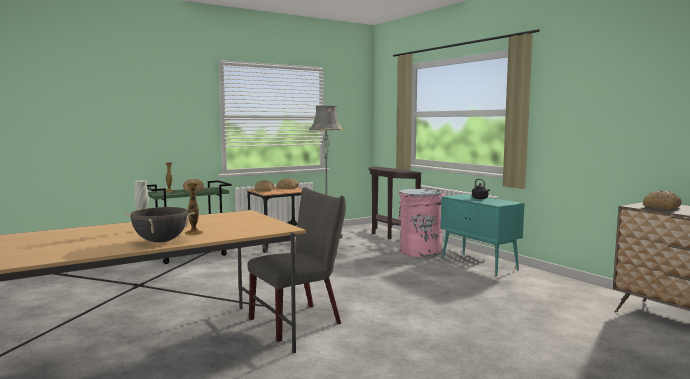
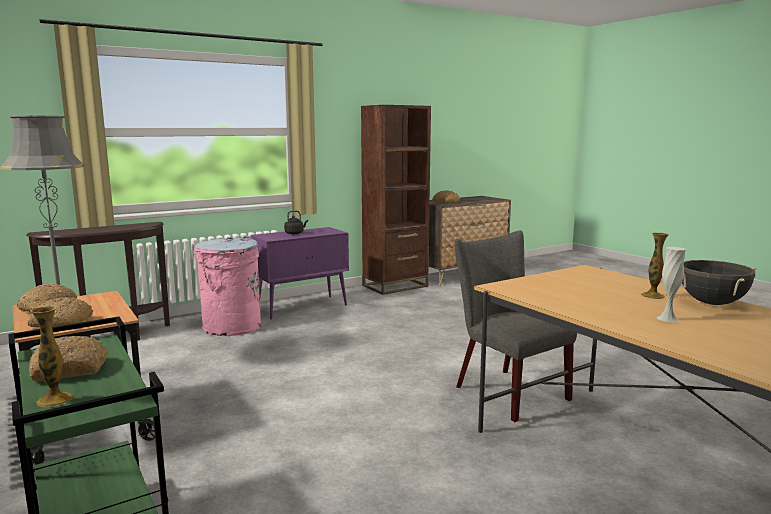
camera: 90 degrees left, 5 degrees up
turquoise cabinet [441,194,524,276] -> purple cabinet [251,227,349,319]
none -> brown bookcase [361,105,431,295]

